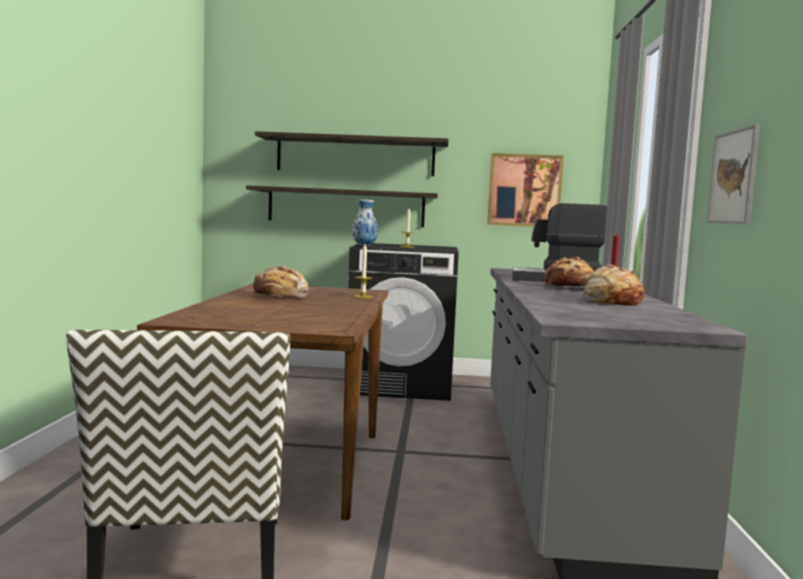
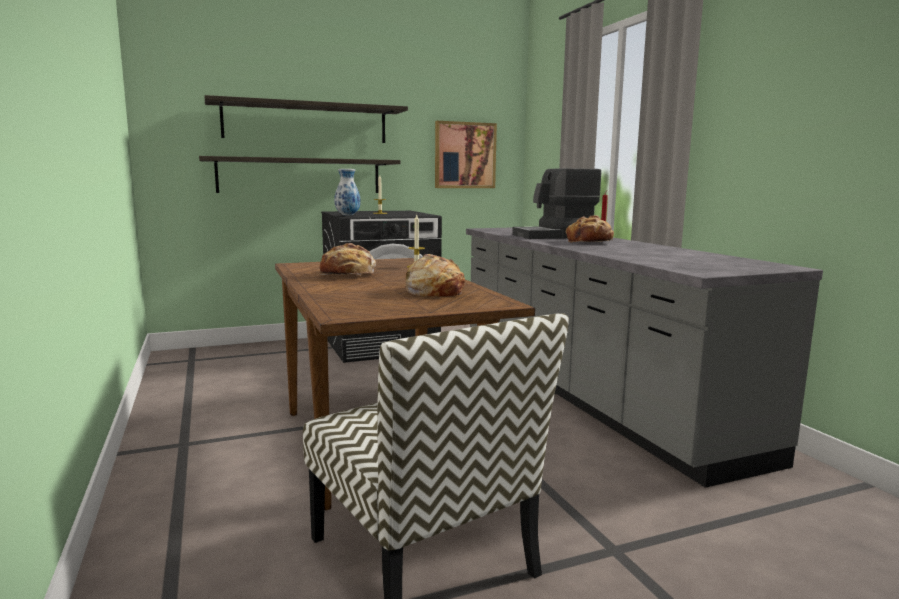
camera: 25 degrees left, 5 degrees up
bread [582,264,644,306] -> bread moved to [405,254,465,297]
picture [707,124,760,224] -> none

